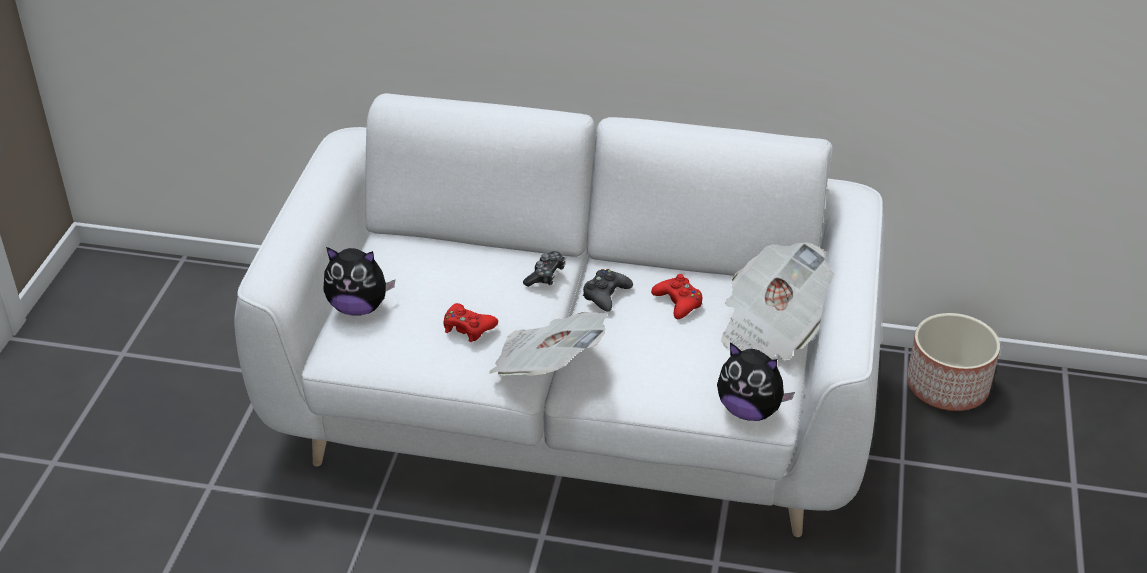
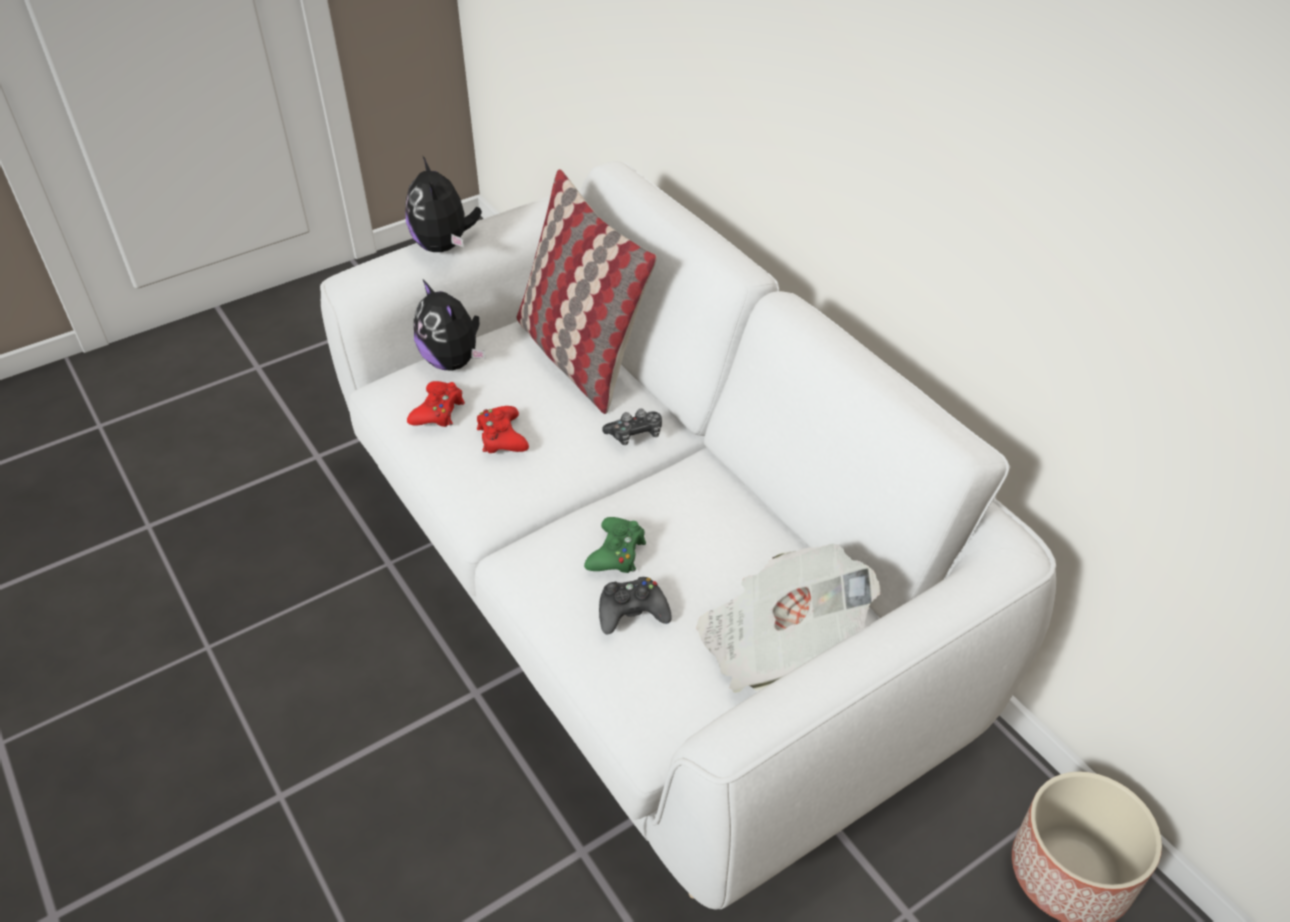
camera: 45 degrees right, 5 degrees up
newspaper [489,312,607,376] -> none
black game controller [583,269,633,312] -> black game controller moved to [599,577,672,634]
red game controller [651,274,703,319] -> red game controller moved to [407,381,465,427]
plush toy [717,342,795,421] -> plush toy moved to [405,155,482,252]
none -> pillow [517,169,657,414]
none -> green game controller [584,517,646,573]

